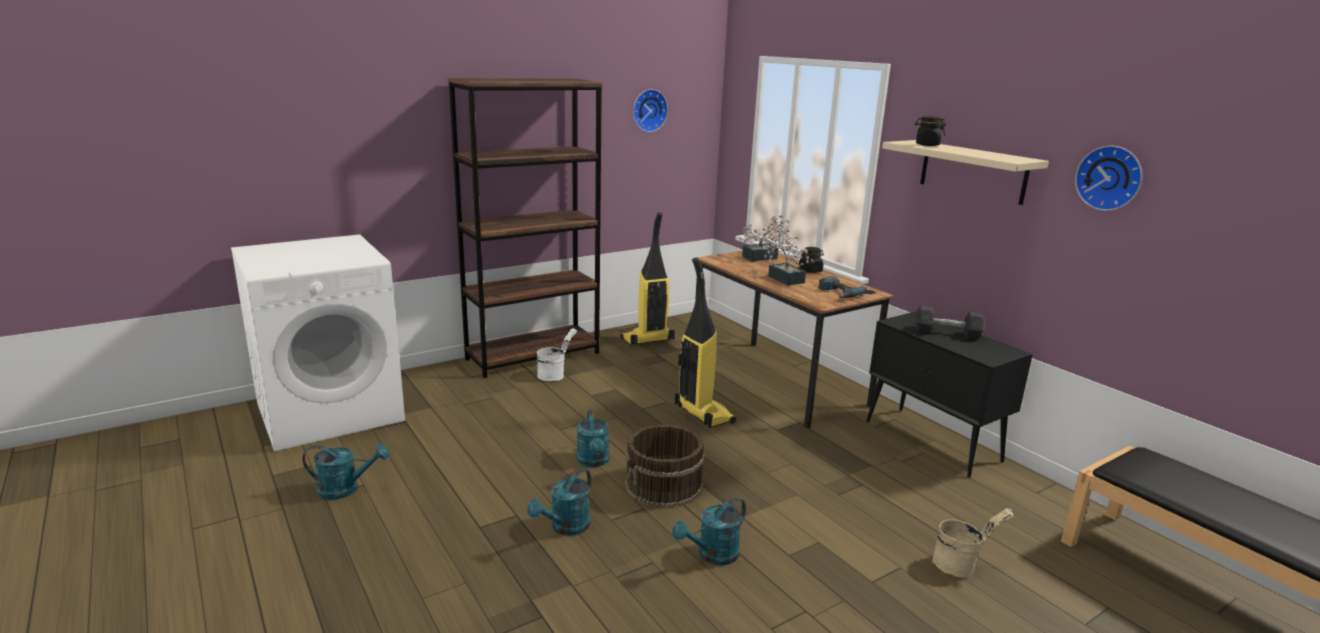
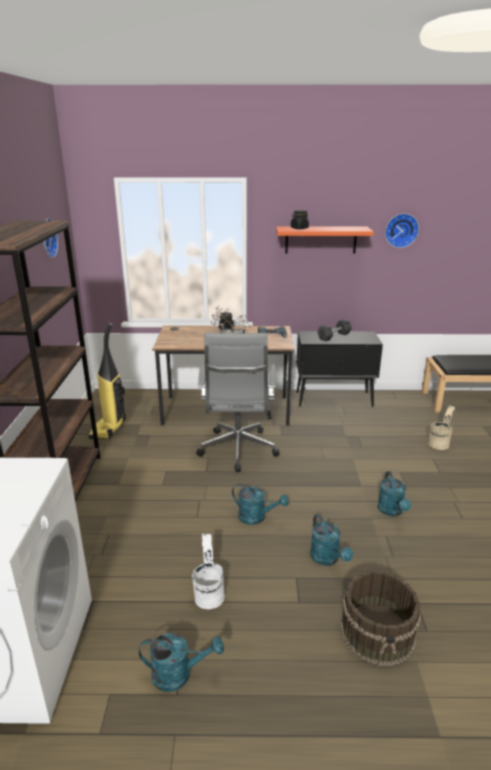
camera: 55 degrees left, 5 degrees up
turquoise watering can [303,444,389,500] -> turquoise watering can turned 60 degrees clockwise [139,633,224,692]
white bucket [537,328,577,381] -> white bucket moved to [192,533,225,609]
brown bucket [625,424,705,508] -> brown bucket moved to [340,571,421,666]
vacuum cleaner [675,258,736,428] -> grey office chair [196,333,279,472]
potted plant [739,215,790,261] -> none
beige shelf [882,140,1049,205] -> orange shelf [276,226,374,254]

